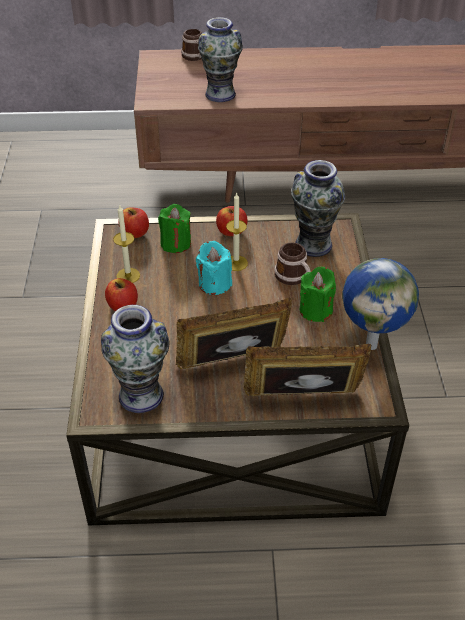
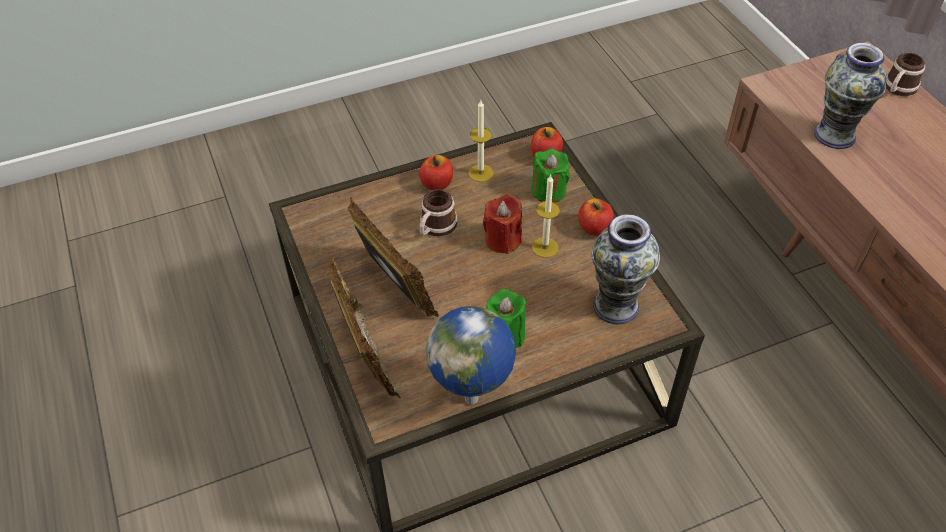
camera: 70 degrees right, 5 degrees up
vase [101,305,169,413] -> none
turquoise candle [196,241,232,295] -> red candle [483,194,522,254]
mug [274,243,311,285] -> mug moved to [420,189,457,237]

